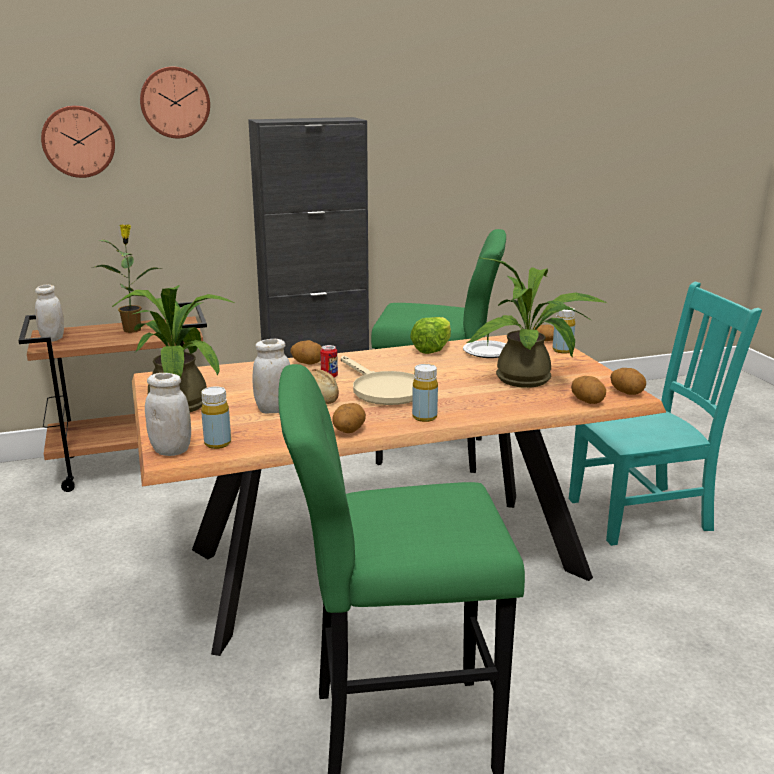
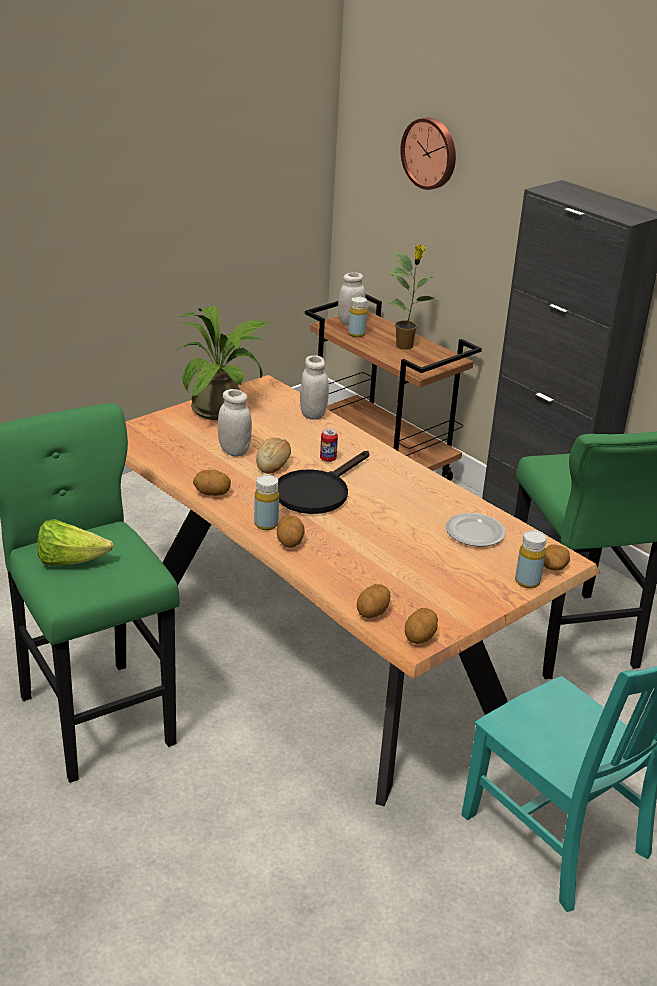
camera: 65 degrees right, 10 degrees up
wall clock [140,66,210,138] -> none
white jar [145,373,191,456] -> white jar moved to [300,355,329,420]
yellow bottle [201,386,231,449] -> yellow bottle moved to [348,296,367,337]
potato [290,340,322,365] -> potato moved to [277,516,305,548]
beige frying pan [341,356,415,405] -> black frying pan [278,451,369,514]
lettuce [410,317,451,354] -> lettuce moved to [37,519,114,566]
potted plant [466,258,607,388] -> none

